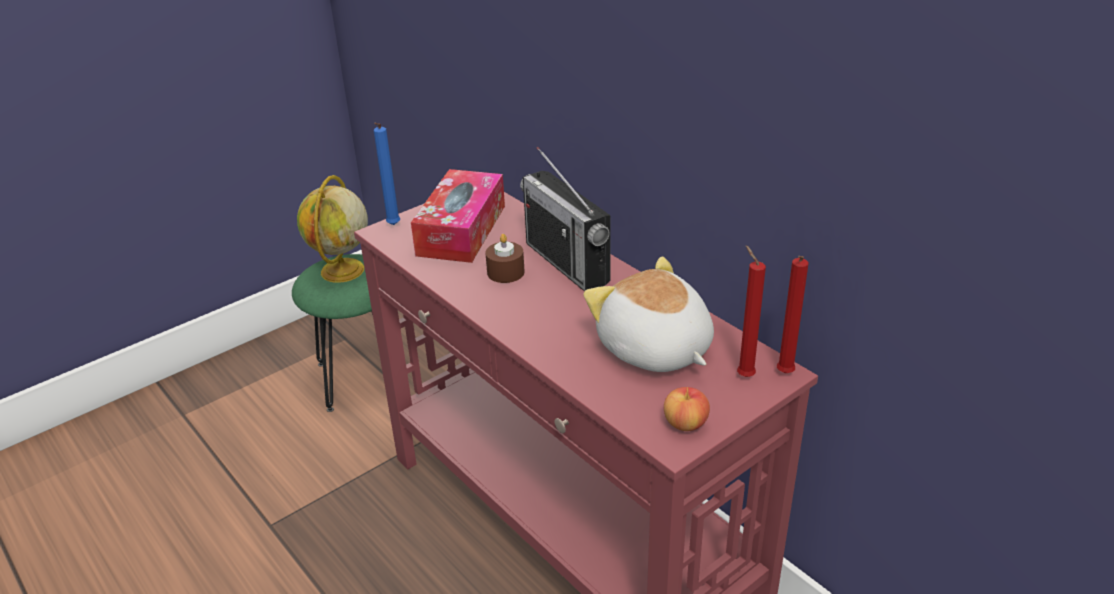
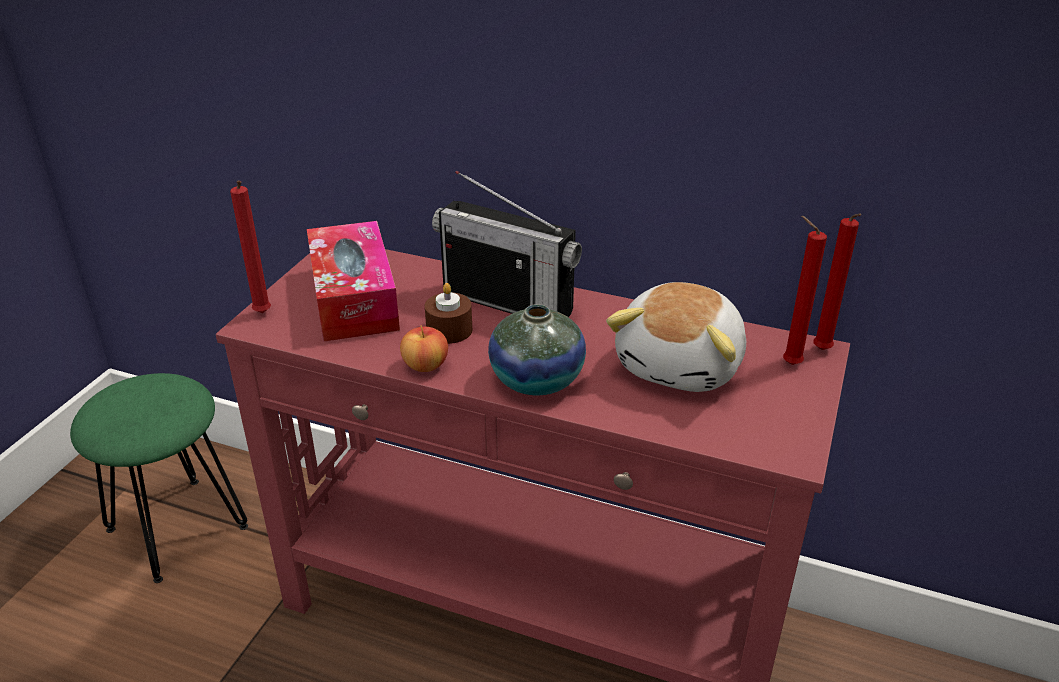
camera: 30 degrees left, 0 degrees up
globe [297,175,368,283] -> none
blue candle [374,123,400,225] -> red candle [230,180,271,313]
plush toy [583,256,714,372] -> plush toy turned 90 degrees counterclockwise [606,282,746,392]
apple [664,387,710,431] -> apple moved to [400,325,448,372]
none -> vase [488,304,586,395]

